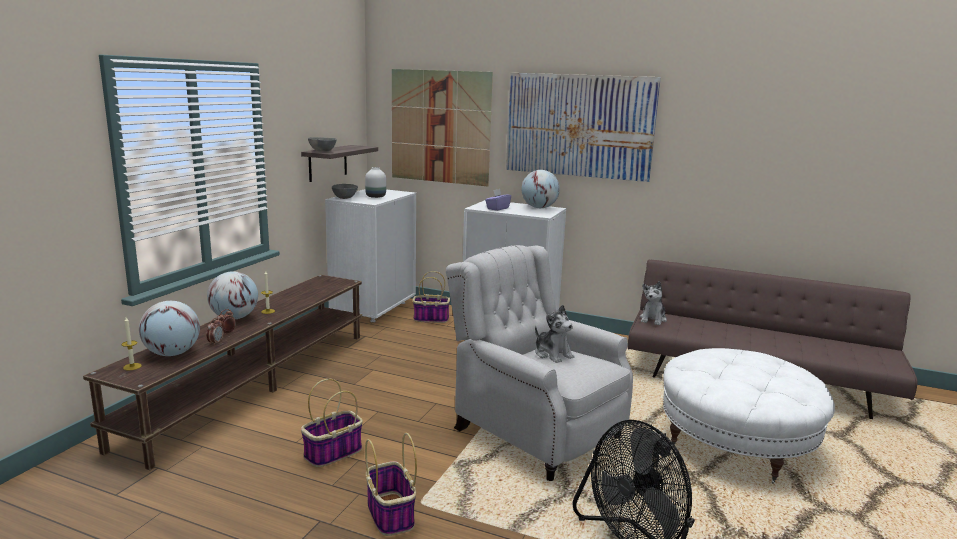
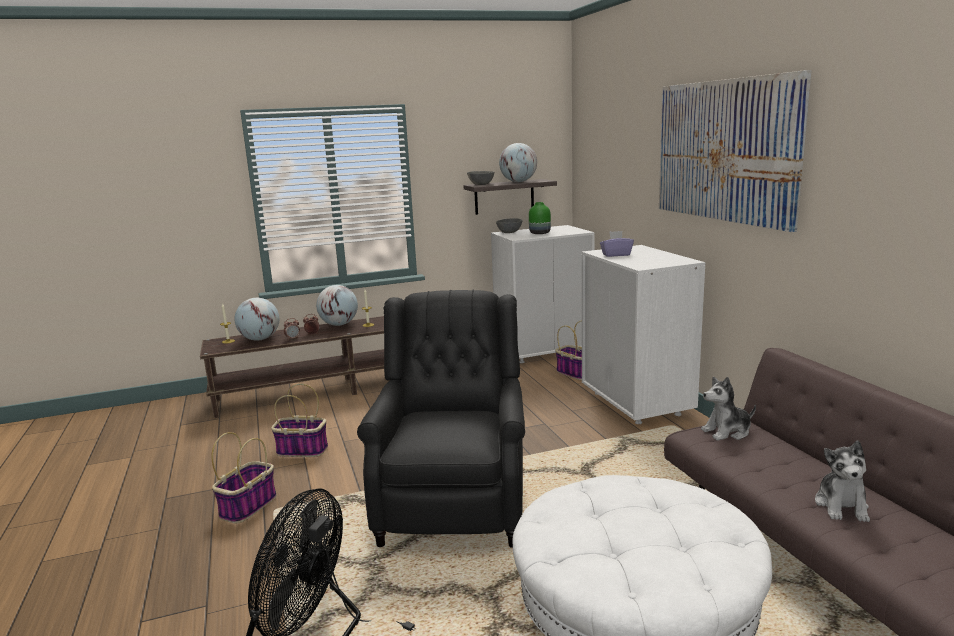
camera: 50 degrees right, 0 degrees up
white vase [365,167,386,198] -> green vase [529,202,551,234]
picture [392,69,493,186] -> none
white armchair [446,245,633,481] -> black armchair [357,289,525,548]
globe [522,170,560,208] -> globe moved to [499,143,537,182]
plush toy [535,305,575,363] -> plush toy moved to [815,441,870,522]

